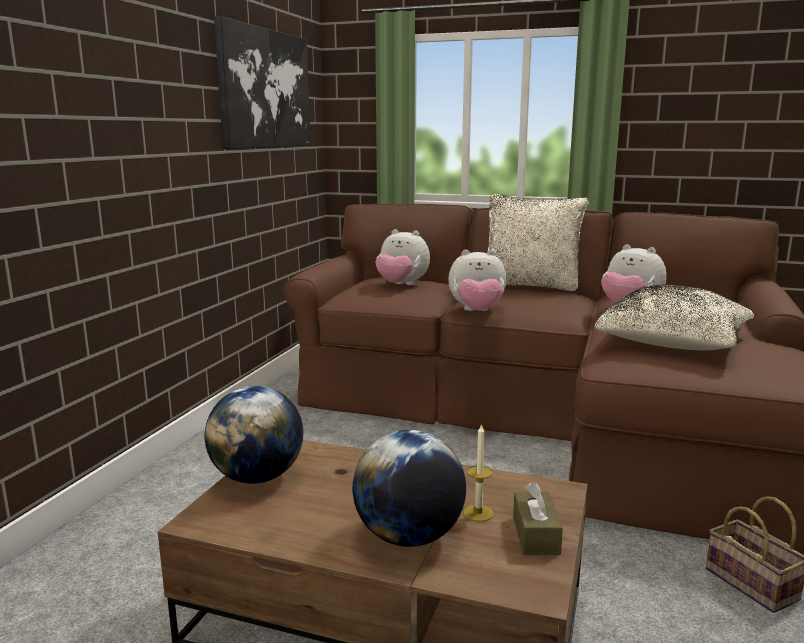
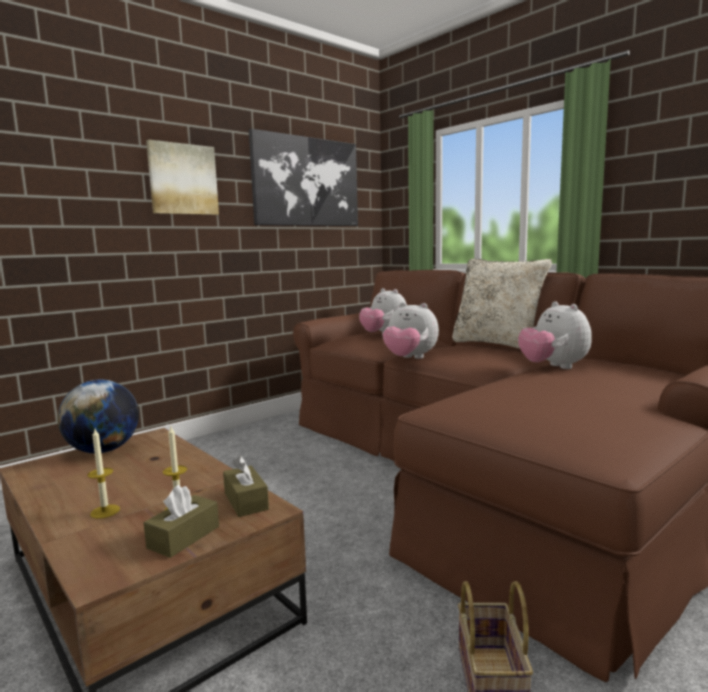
camera: 30 degrees right, 5 degrees down
globe [353,430,466,547] -> candle [87,429,120,519]
beige pillow [594,284,755,350] -> none
none -> picture [146,139,219,215]
none -> brown tissue box [223,456,269,517]

